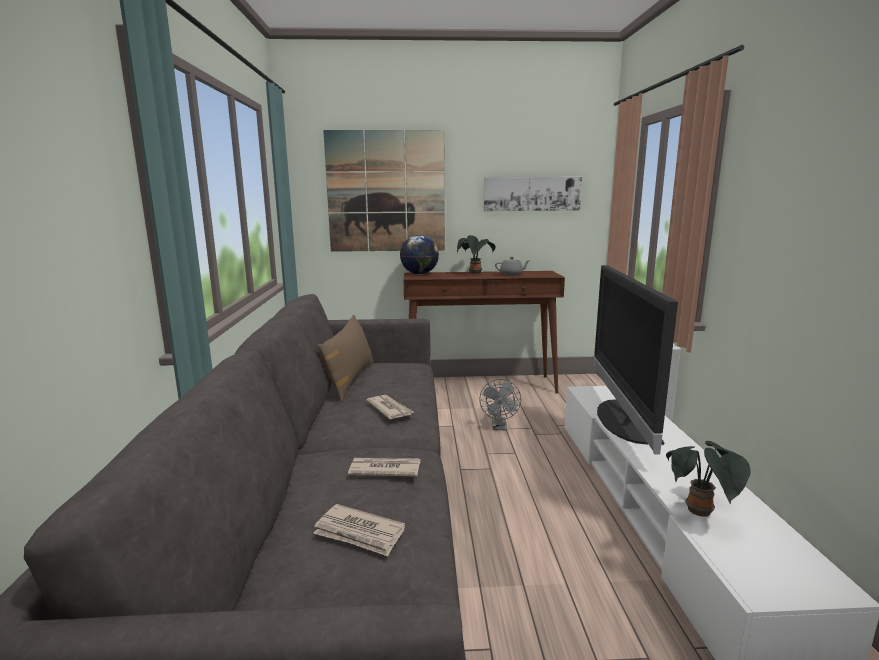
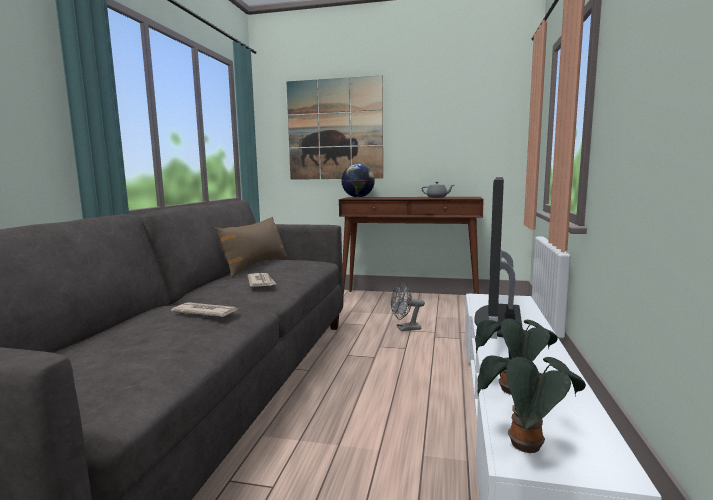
camera: 15 degrees right, 5 degrees down
newspaper [313,504,405,556] -> none
potted plant [457,235,495,274] -> potted plant moved to [477,356,586,453]
grey fan [479,379,521,430] -> grey fan turned 60 degrees clockwise [391,283,425,331]
picture [484,177,582,211] -> none

